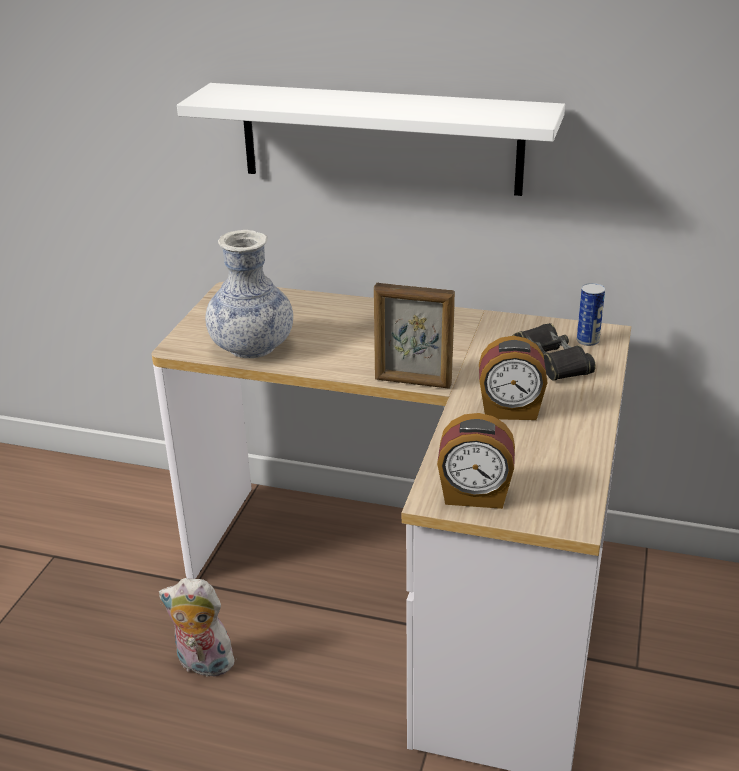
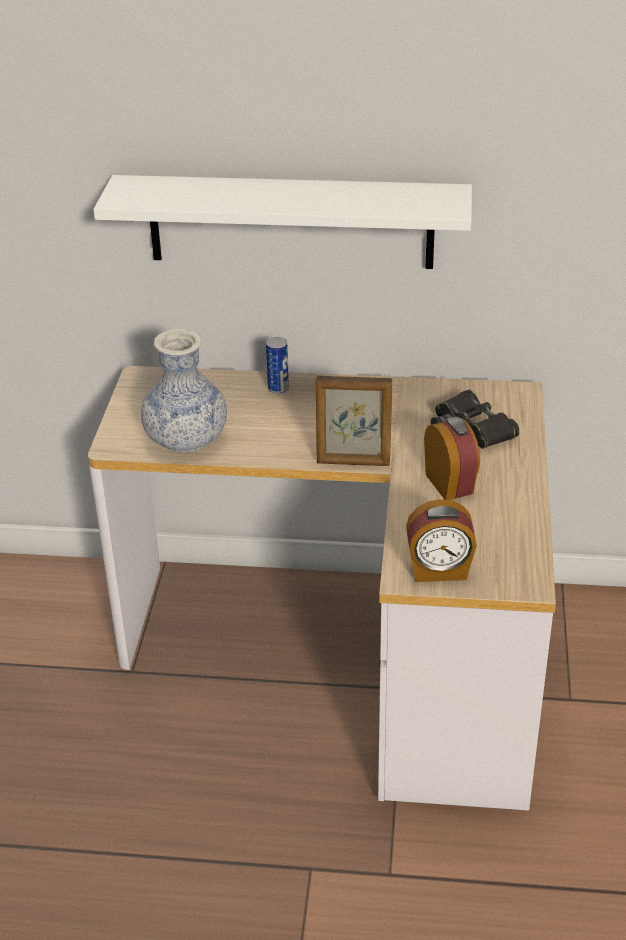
camera: 10 degrees left, 5 degrees up
plush toy [159,578,235,677] -> none
alarm clock [479,336,548,420] -> alarm clock turned 105 degrees counterclockwise [424,417,480,500]
can [577,283,605,346] -> can moved to [266,337,289,394]

